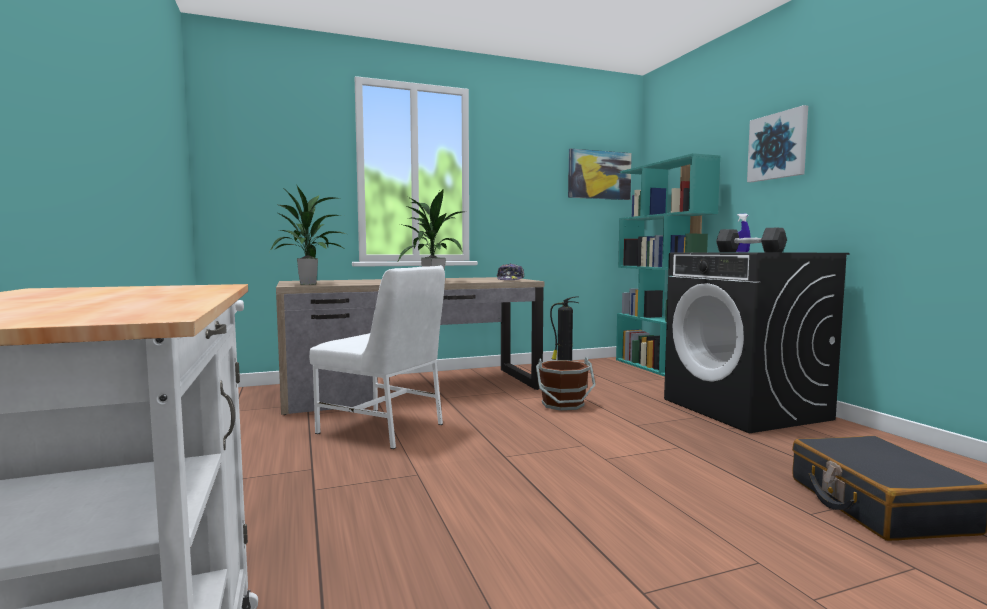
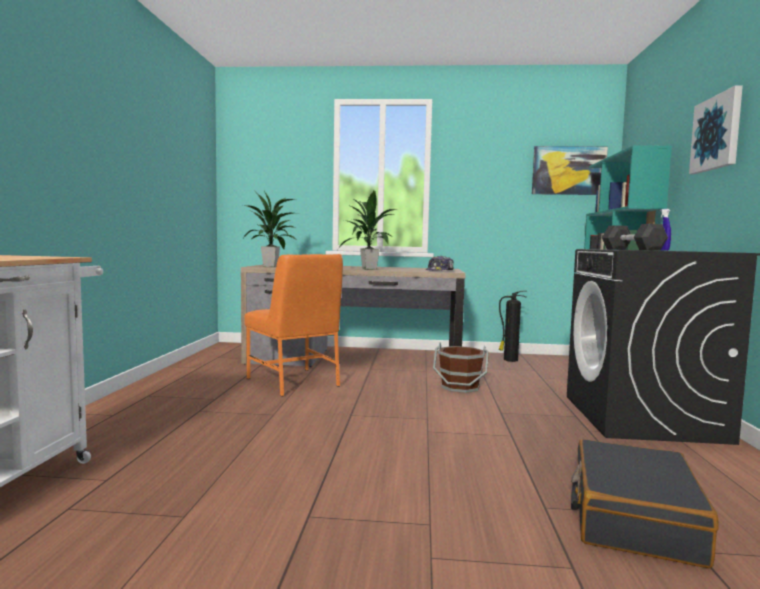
camera: 25 degrees right, 0 degrees up
white chair [309,265,445,449] -> orange chair [244,254,343,397]

